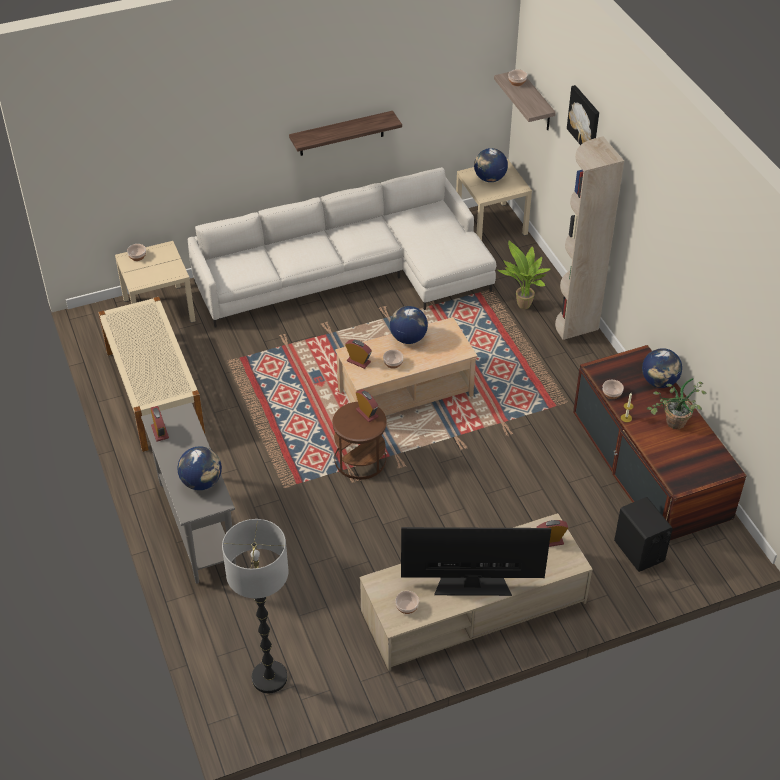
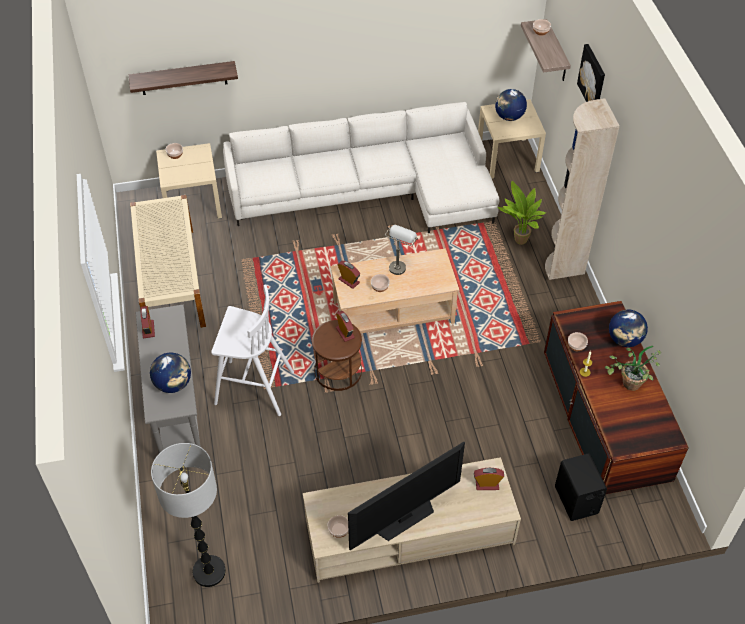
camera: 10 degrees right, 5 degrees up
shelf [289,111,402,156] -> shelf moved to [129,61,238,95]
globe [390,306,428,344] -> grey table lamp [385,225,418,275]
television [401,527,551,596] -> television turned 135 degrees clockwise [348,442,465,550]
none -> white stool [211,285,294,416]

